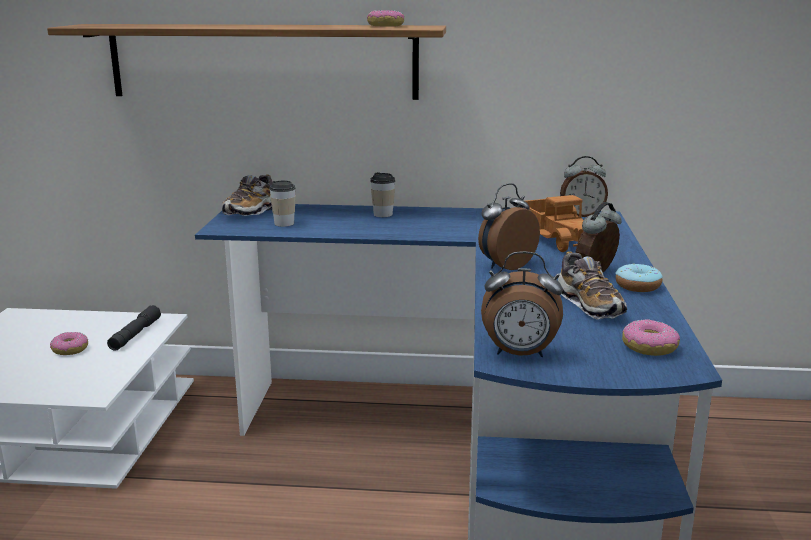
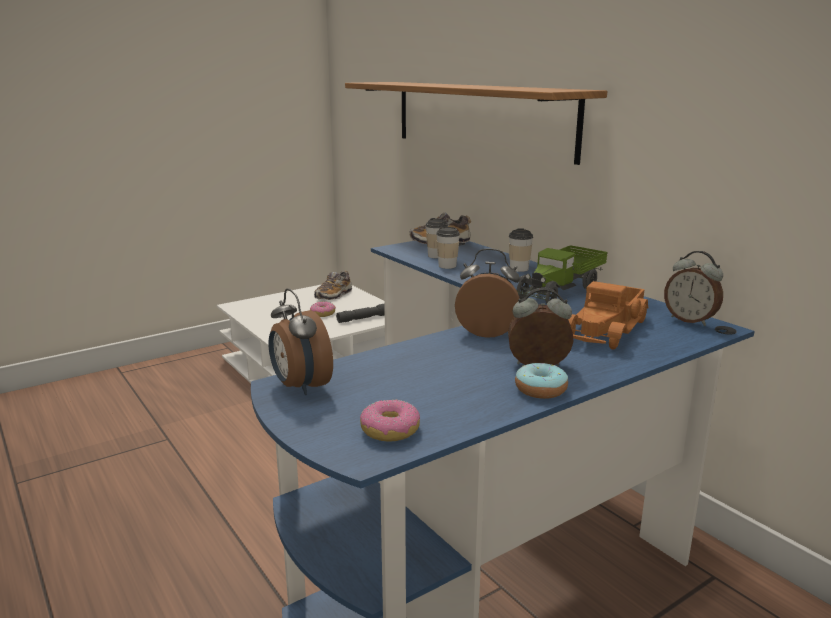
camera: 50 degrees right, 0 degrees up
donut [367,10,404,26] -> none
shoe [558,251,627,320] -> shoe moved to [314,271,352,300]
none -> cup [436,227,460,269]
none -> toy truck [517,245,607,304]

